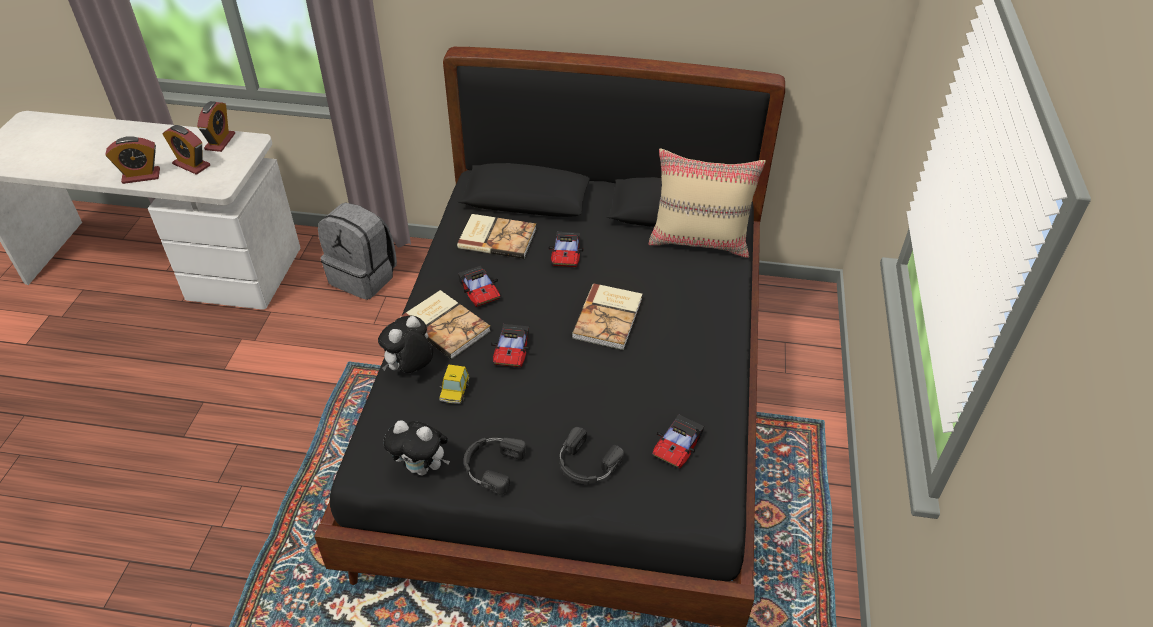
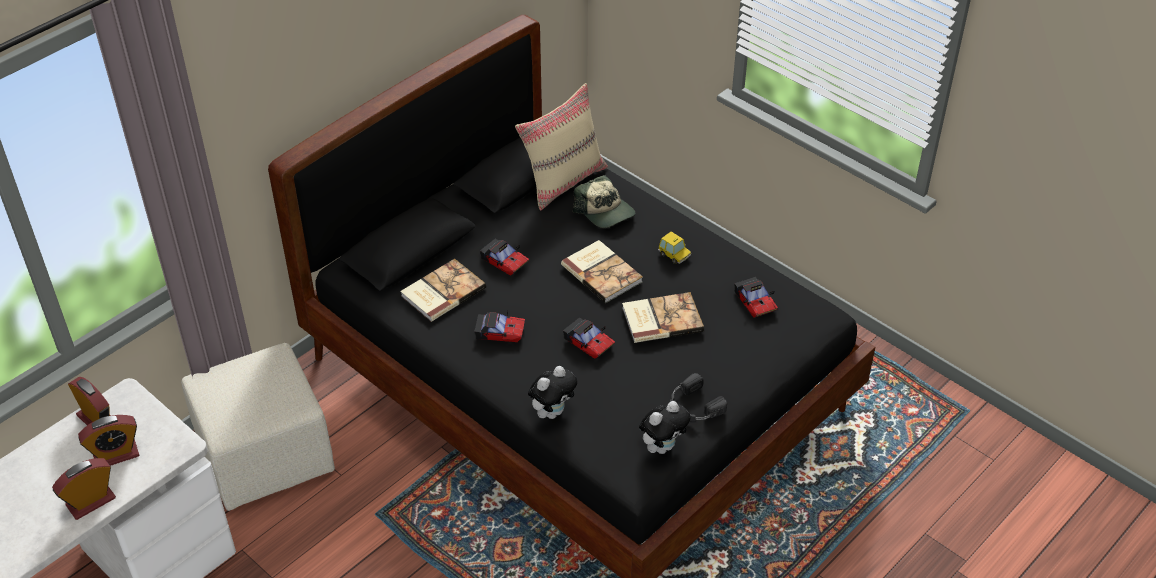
camera: 55 degrees left, 0 degrees up
alarm clock [105,136,160,184] -> alarm clock turned 150 degrees counterclockwise [52,458,116,520]
grey backpack [318,202,397,300] -> beige ottoman [181,343,335,511]
plush toy [378,316,433,373] -> plush toy turned 120 degrees counterclockwise [528,366,577,419]
book [400,290,491,359] -> book moved to [622,292,704,343]
toy car [439,364,469,404] -> toy car moved to [658,231,691,264]
black headphones [560,427,624,484] -> none
none -> cap [573,175,635,228]

